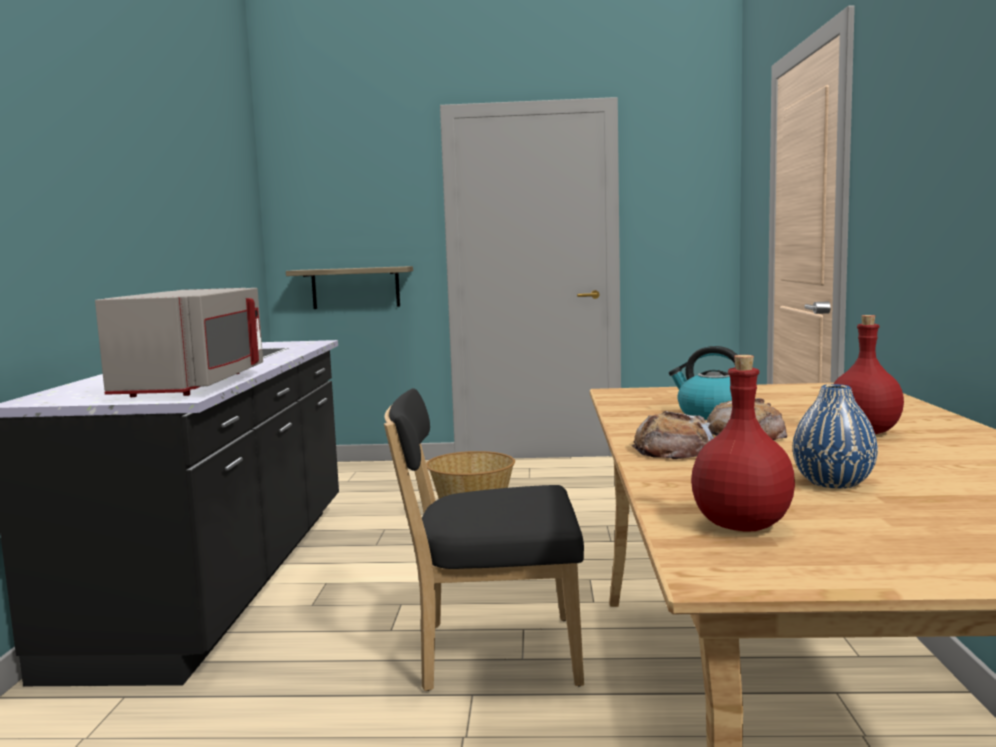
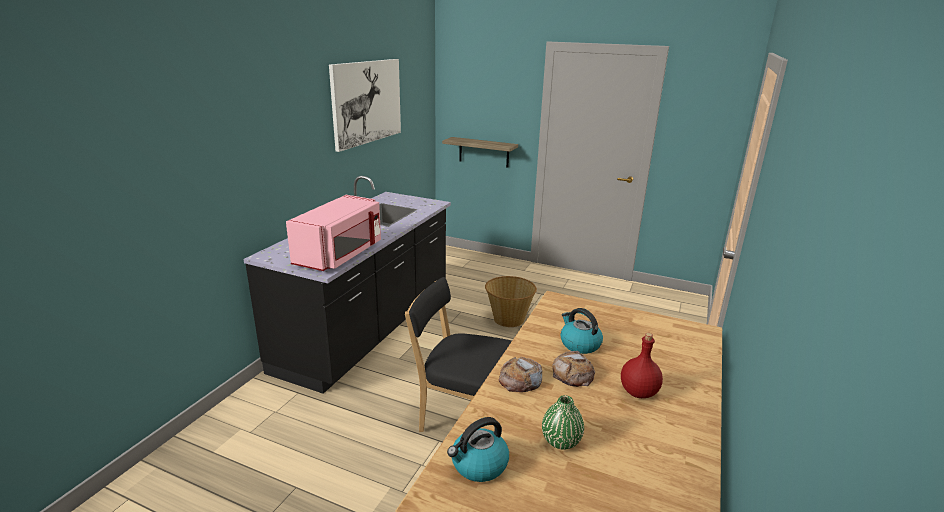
camera: 20 degrees right, 15 degrees up
grey microwave [95,288,263,397] -> pink microwave [286,195,381,271]
red bottle [691,355,795,532] -> kettle [447,417,509,482]
blue vase [792,384,878,489] -> green vase [542,395,584,450]
none -> picture [329,59,401,152]

